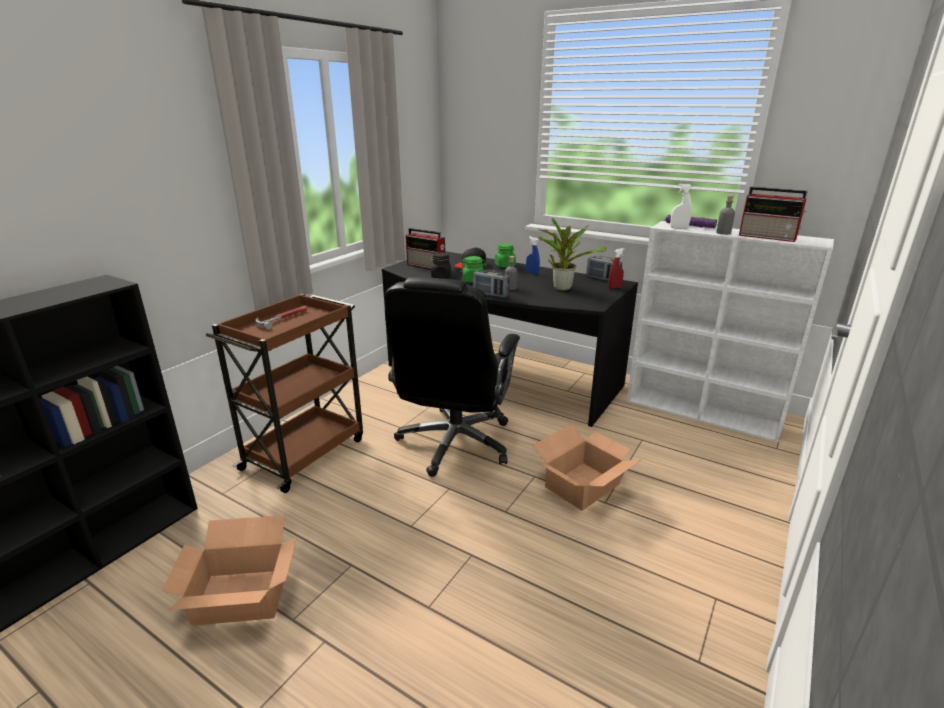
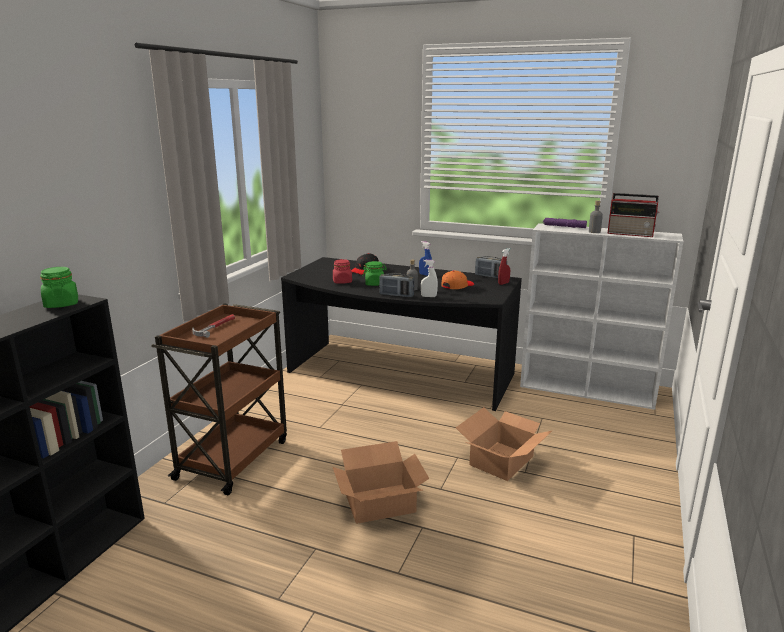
camera: 10 degrees left, 5 degrees down
cardboard box [161,515,297,626] -> cardboard box moved to [333,441,429,524]
black office chair [385,277,520,477] -> none
radio [406,228,445,269] -> none
black jar [431,252,451,278] -> red jar [333,259,352,284]
green jar [495,243,516,267] -> green jar moved to [40,267,78,308]
potted plant [537,218,607,291] -> orange cap [441,271,474,289]
white spray bottle [670,184,692,229] -> white spray bottle moved to [421,260,438,297]

